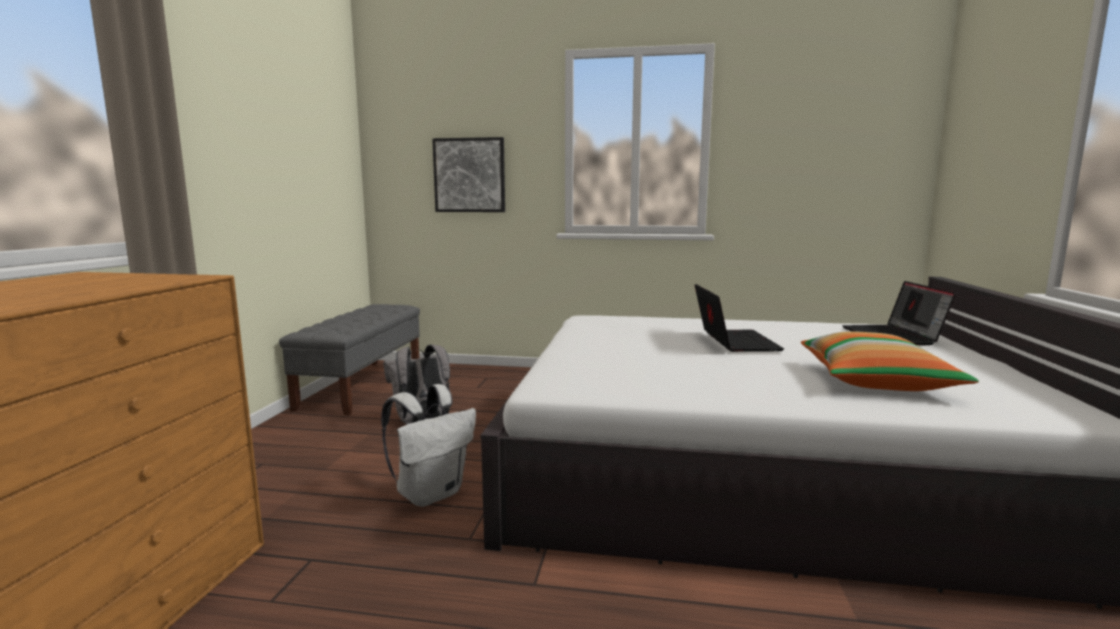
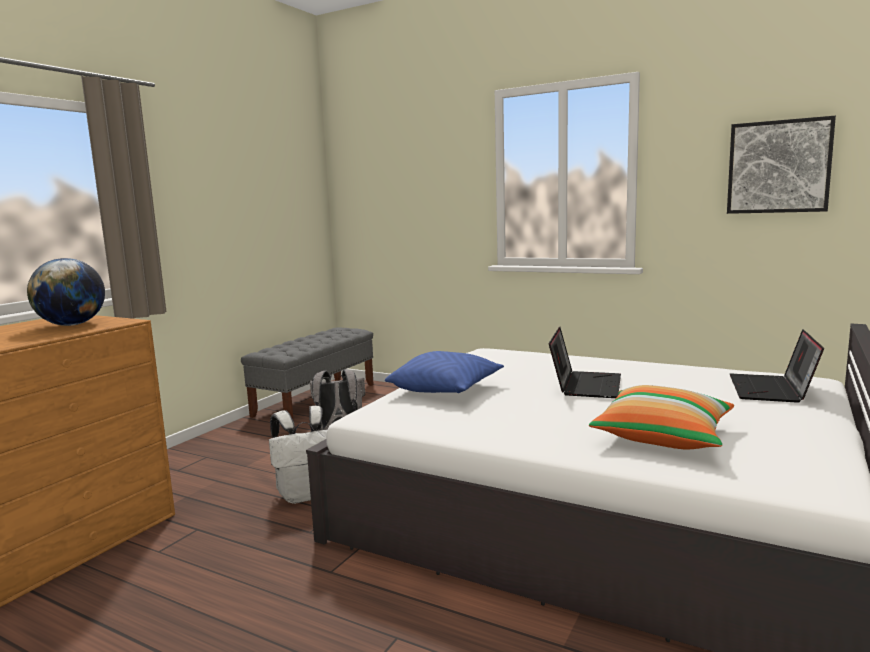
camera: 20 degrees right, 0 degrees up
picture [432,137,505,212] -> picture moved to [727,116,836,214]
none -> globe [27,258,105,326]
none -> blue pillow [385,351,504,393]

